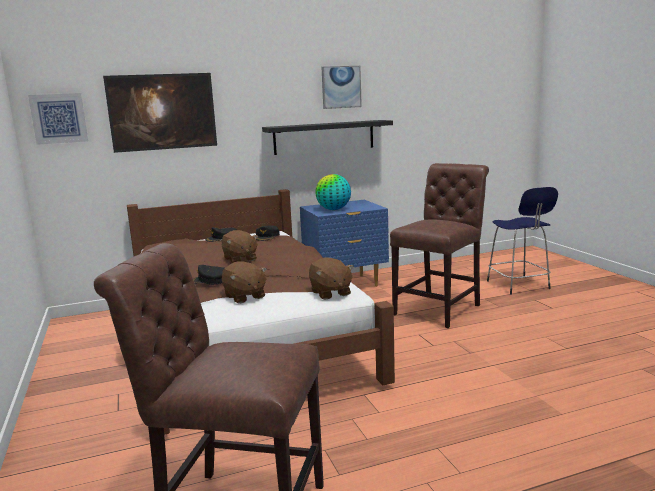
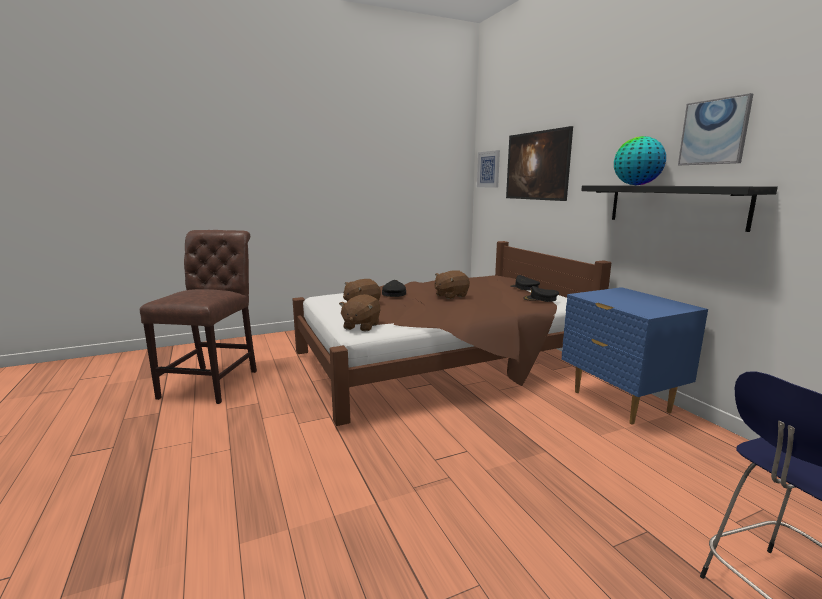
camera: 85 degrees right, 0 degrees up
brown plush toy [309,257,354,300] -> brown plush toy turned 45 degrees counterclockwise [339,294,381,331]
globe [315,174,351,210] -> globe moved to [614,136,666,185]
brown chair [390,163,489,328] -> none

